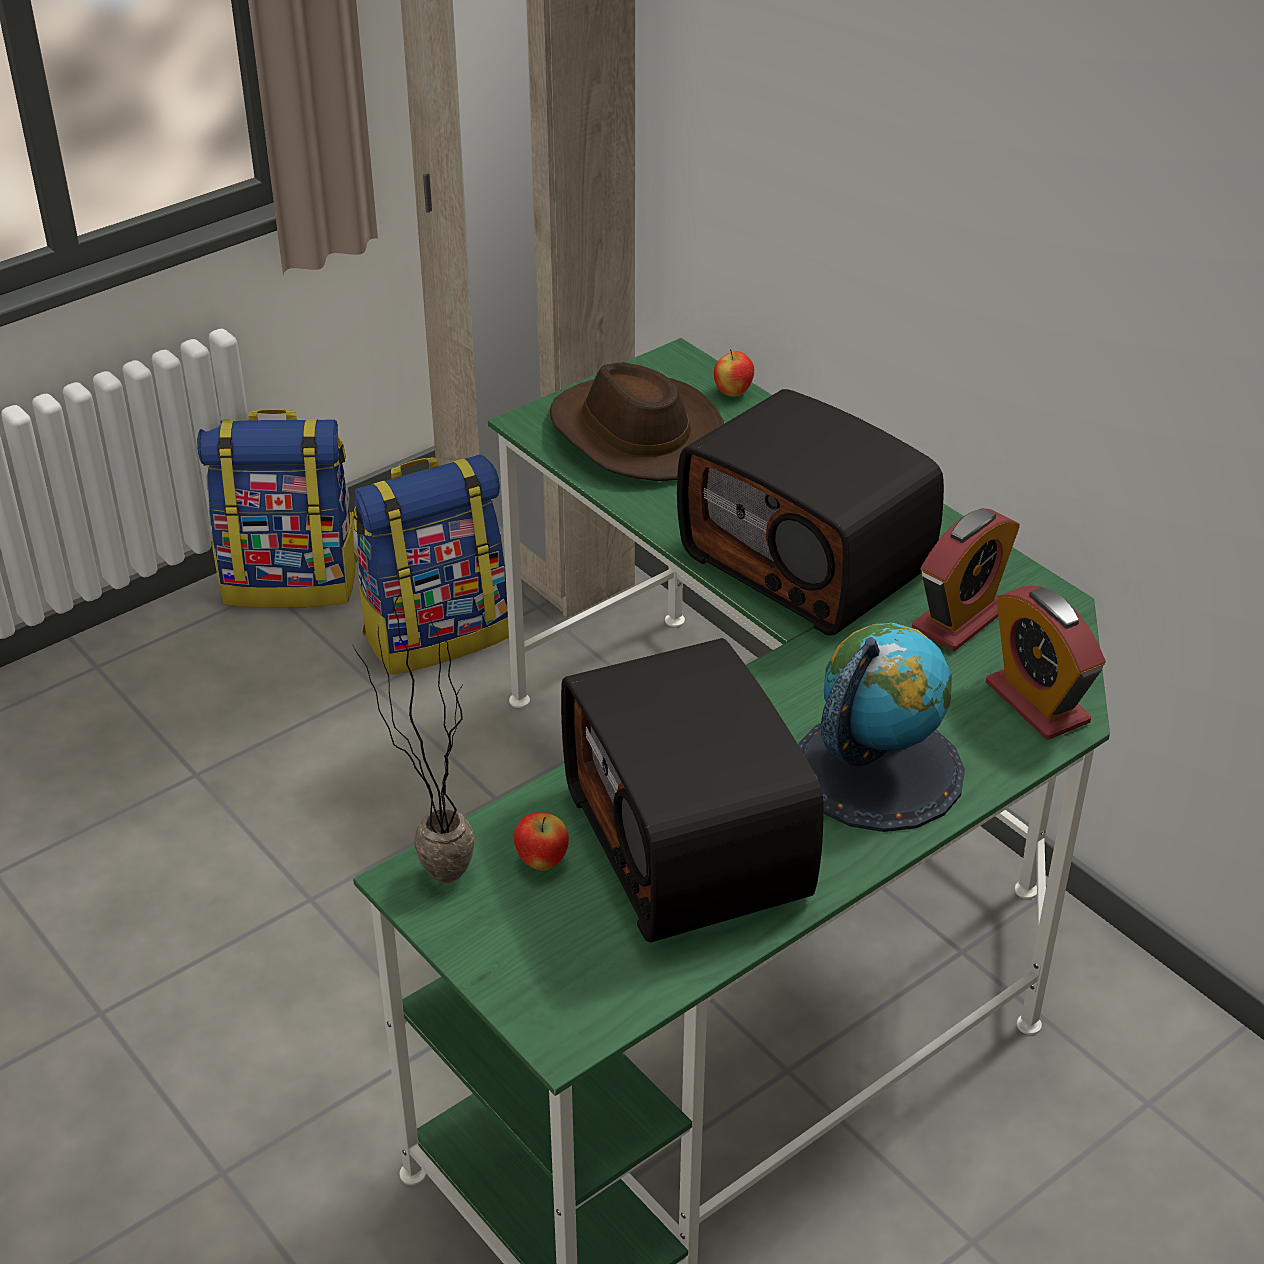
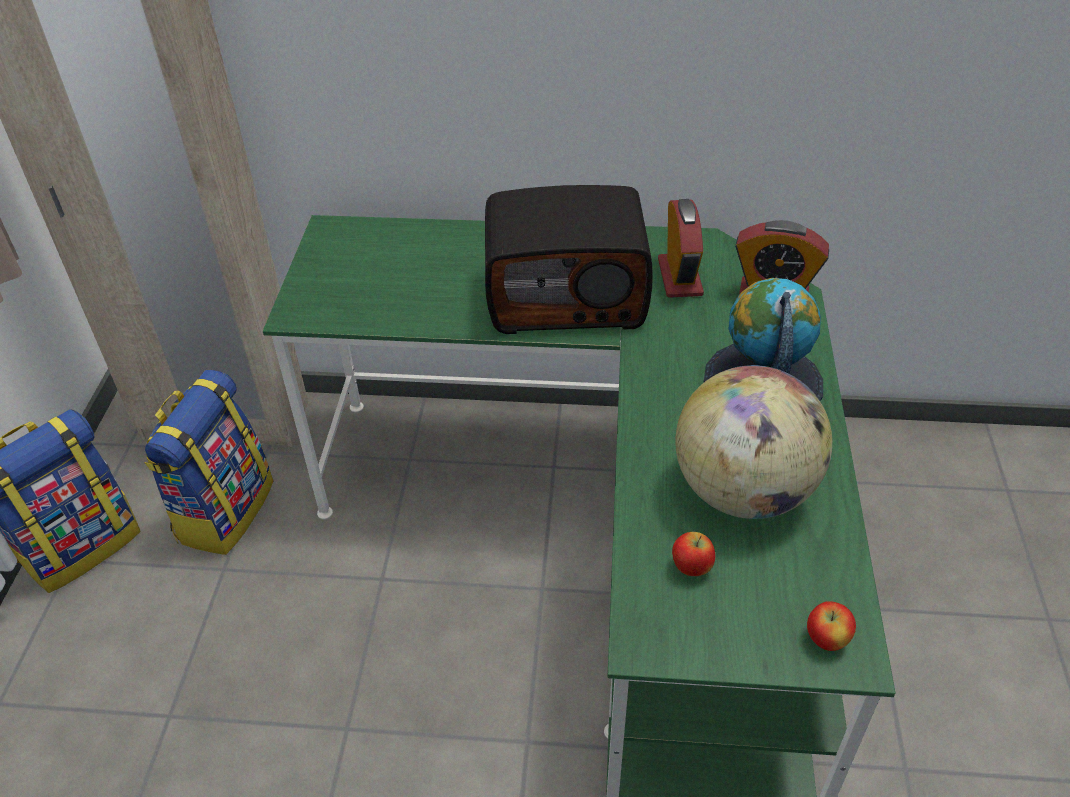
camera: 45 degrees left, 5 degrees up
potted plant [352,593,475,883] -> none
brown hat [550,362,724,481] -> none
radio [561,638,824,942] -> globe [675,365,832,519]
apple [714,349,754,397] -> apple moved to [807,601,856,651]

